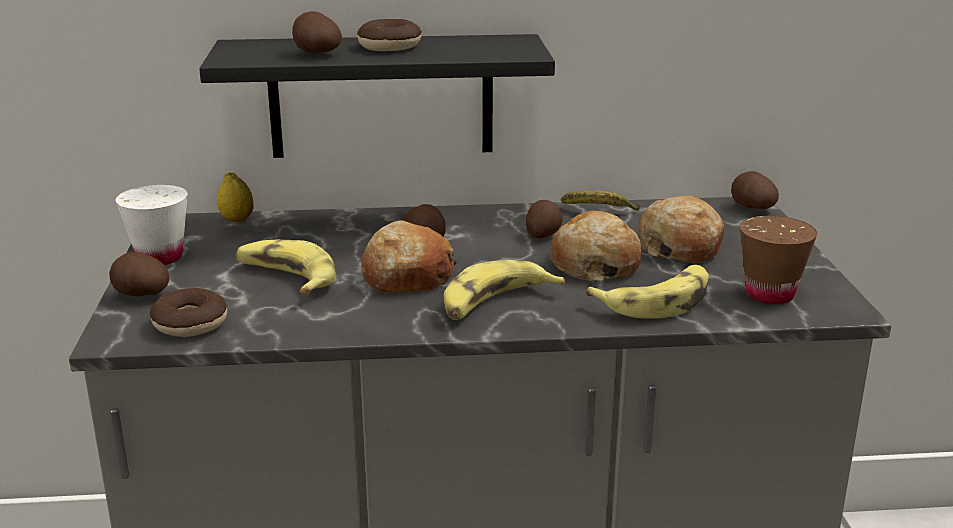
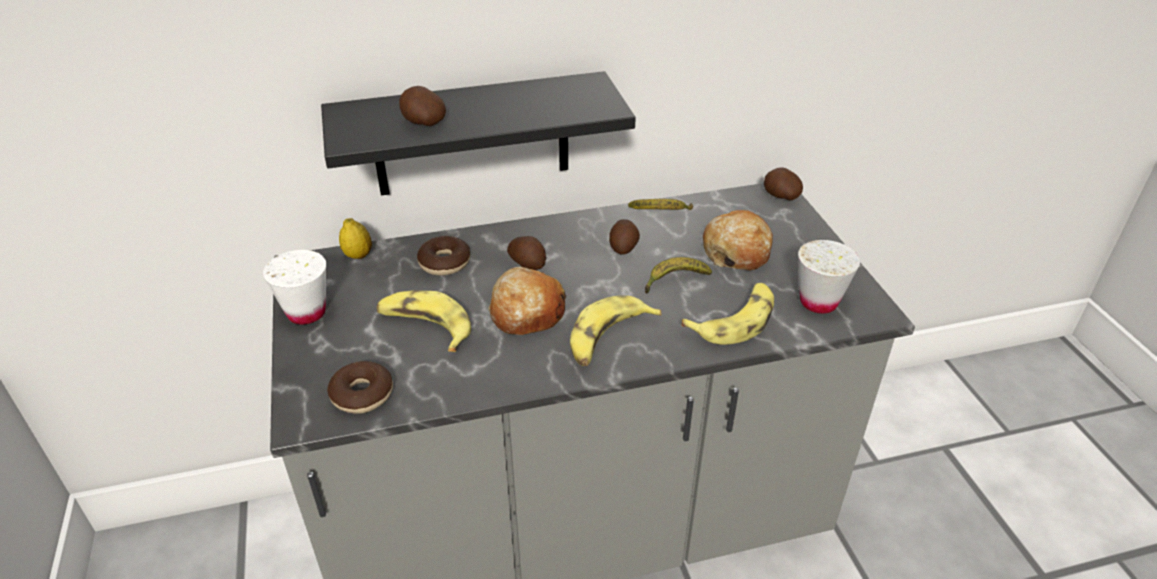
camera: 10 degrees left, 15 degrees up
potato [109,252,170,296] -> none
donut [357,19,422,51] -> donut moved to [417,236,470,276]
bread [550,211,642,282] -> banana [645,257,712,294]
brown cup [740,216,817,304] -> white cup [798,240,860,313]

